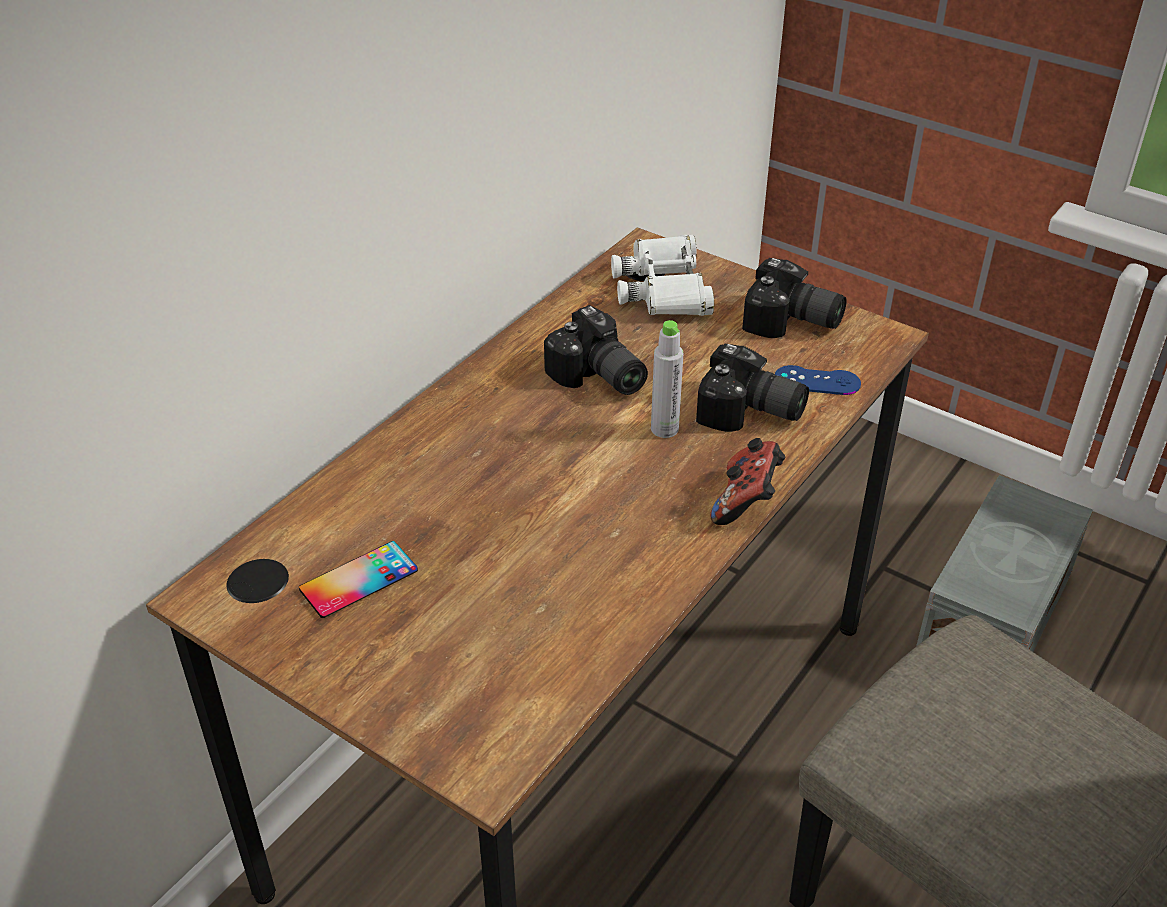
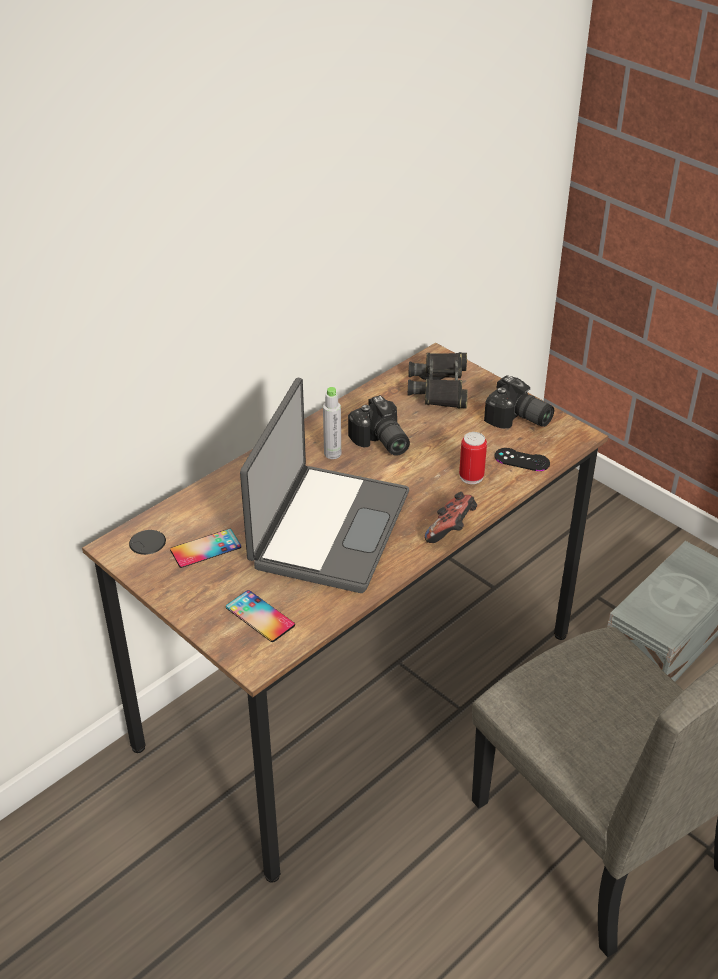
camera: 10 degrees right, 0 degrees up
white binoculars [611,235,714,316] -> black binoculars [408,352,468,409]
grey bottle [651,320,684,438] -> grey bottle moved to [323,387,341,459]
camera [696,344,809,432] -> can [459,432,487,484]
blue game controller [775,365,861,395] -> black game controller [495,448,550,471]
none -> phone [226,590,295,642]
none -> laptop [240,378,409,593]

